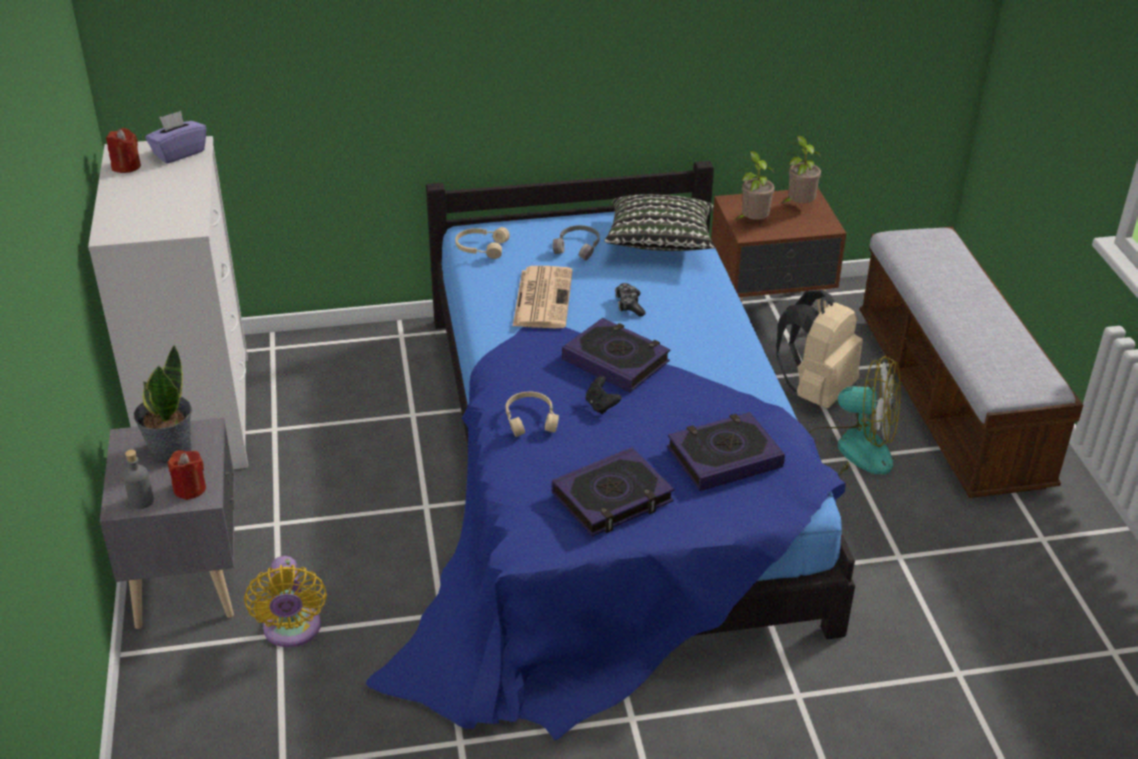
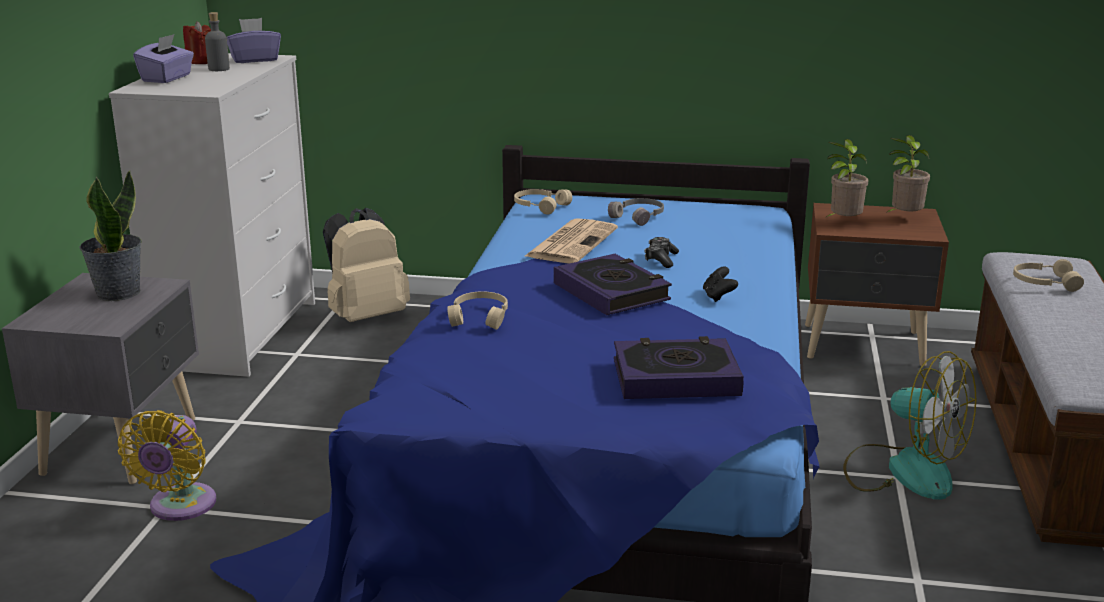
camera: 20 degrees right, 15 degrees down
grey bottle [123,450,154,509] -> grey bottle moved to [205,12,230,71]
red candle [168,450,206,500] -> none
book [552,447,674,537] -> none
black game controller [586,376,622,414] -> black game controller moved to [703,266,738,302]
pillow [604,194,715,251] -> none
beige backpack [776,290,863,408] -> beige backpack moved to [323,208,410,322]
none -> purple tissue box [133,34,194,83]
none -> beige headphones [1013,259,1084,292]

